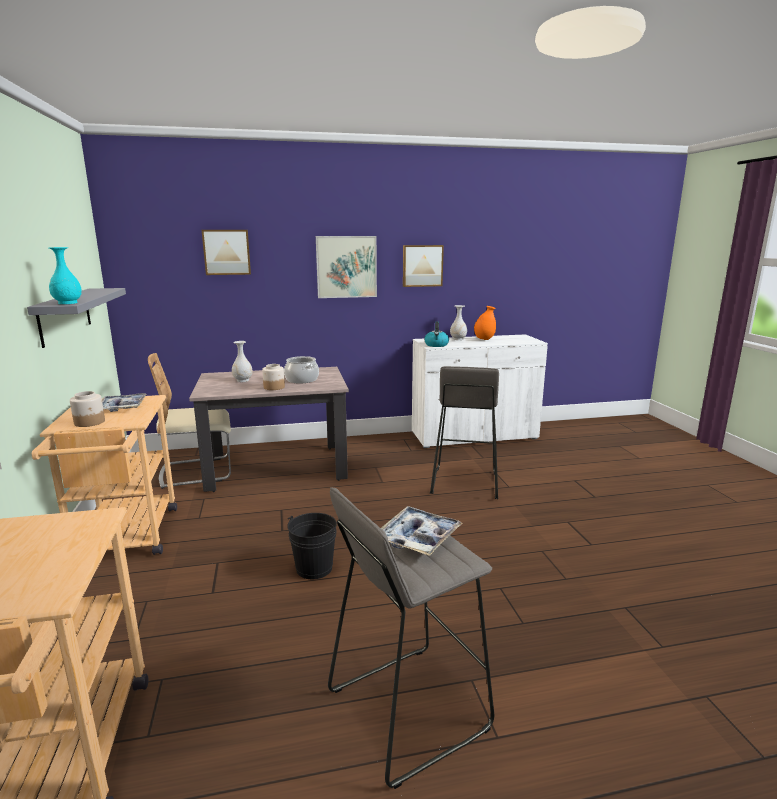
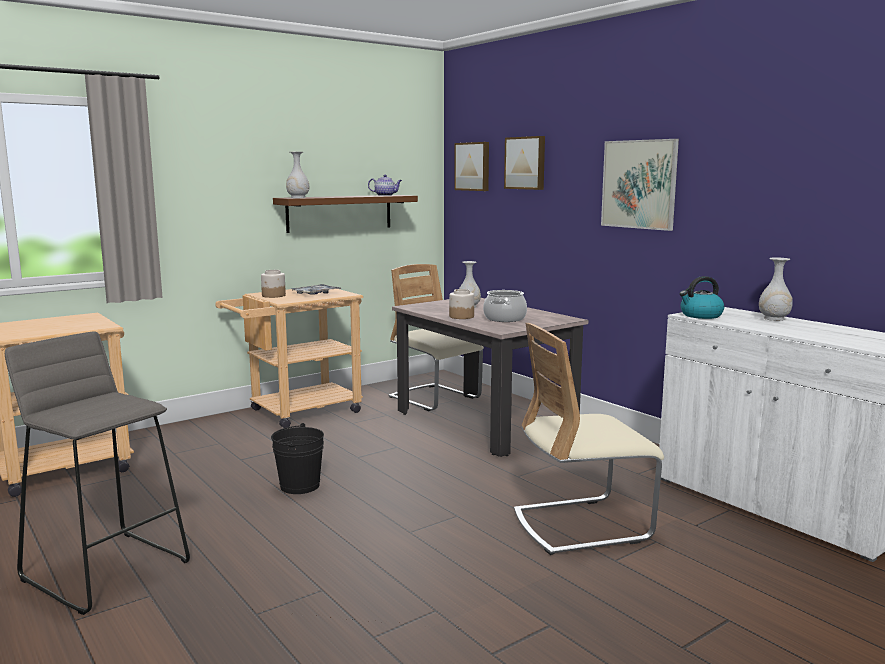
camera: 65 degrees right, 5 degrees down
grey shelf [27,288,126,348] -> brown shelf [273,195,418,233]
turquoise vase [49,247,81,304] -> white vase [286,152,309,198]
tray [381,506,463,556] -> none
picture [403,245,444,287] -> picture moved to [454,142,489,191]
grey stool [430,366,499,499] -> beige chair [514,323,664,555]
orange vase [474,306,496,340] -> none
none -> teapot [368,175,402,196]

